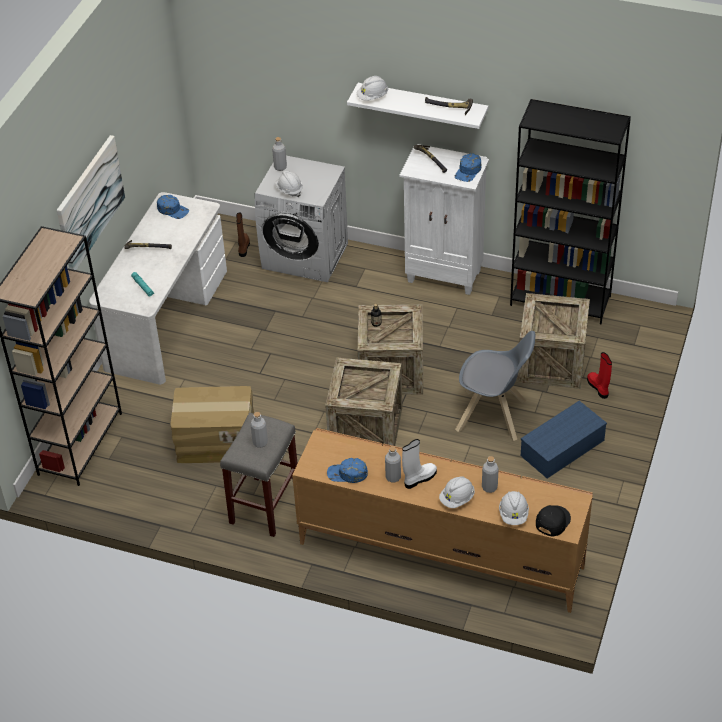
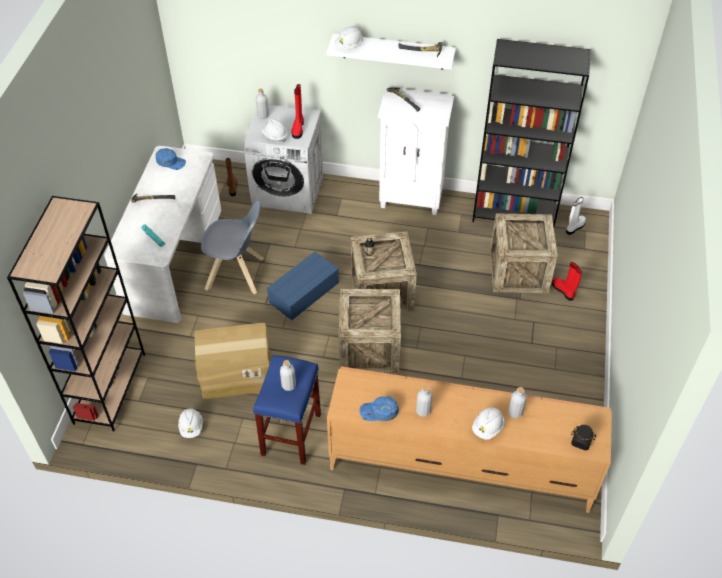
camera: 10 degrees left, 5 degrees up
picture [57,135,125,270] -> none
grey stool [220,413,298,537] -> blue stool [253,355,321,465]
white boot [402,439,437,489] -> white boot moved to [566,197,586,235]
blue cap [455,153,482,182] -> none
grey chair [455,331,535,441] -> grey chair moved to [201,200,265,294]
white hard hat [499,491,529,525] -> white hard hat moved to [178,409,203,438]
blue storage box [521,401,607,478] -> blue storage box moved to [267,251,339,320]
black cap [536,505,571,537] -> black jar [571,425,597,451]
none -> red boot [292,84,304,139]

